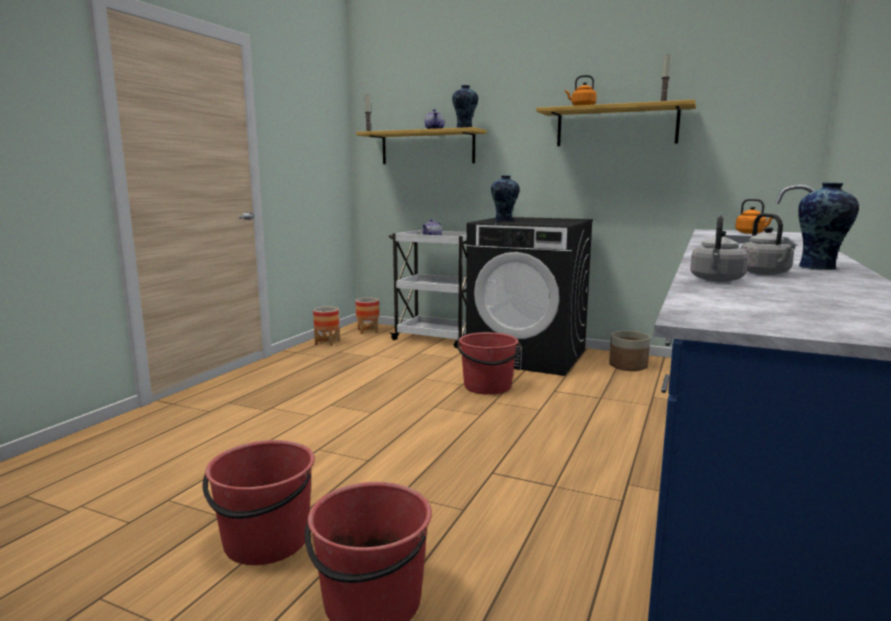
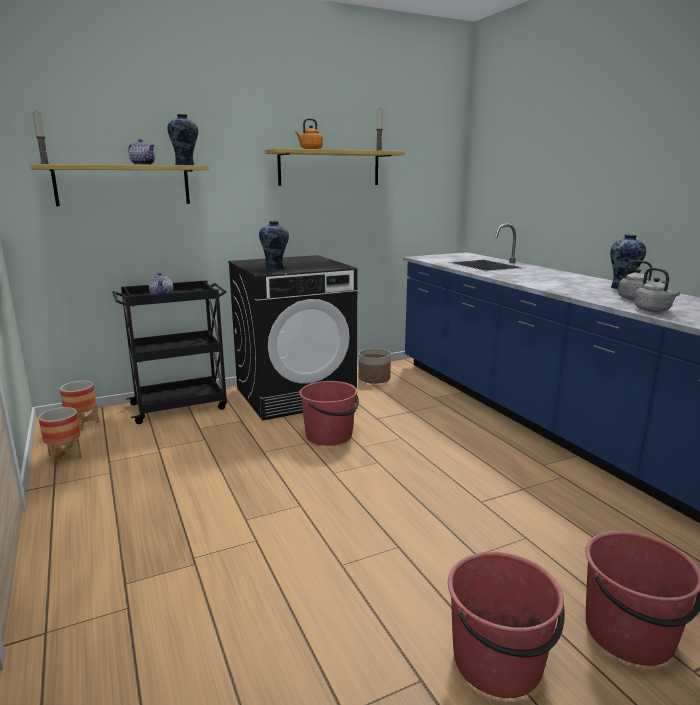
camera: 50 degrees left, 5 degrees up
white cart [388,230,467,348] -> black cart [112,280,227,424]
orange kettle [735,199,774,234] -> none

